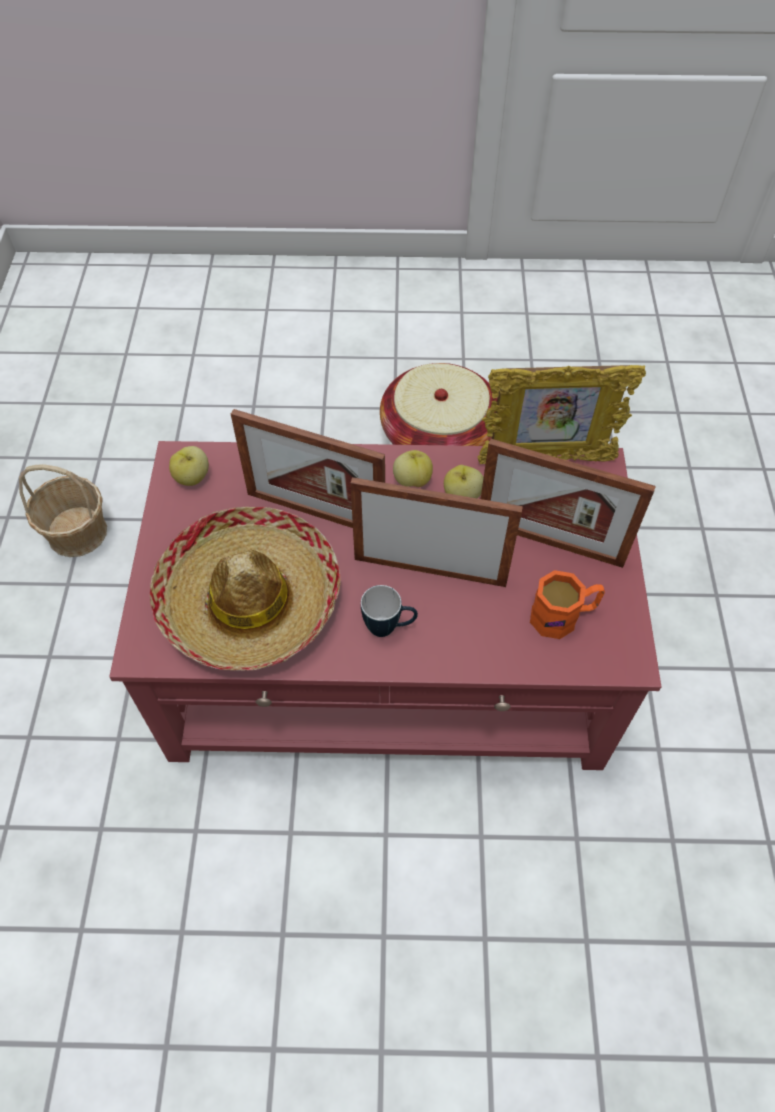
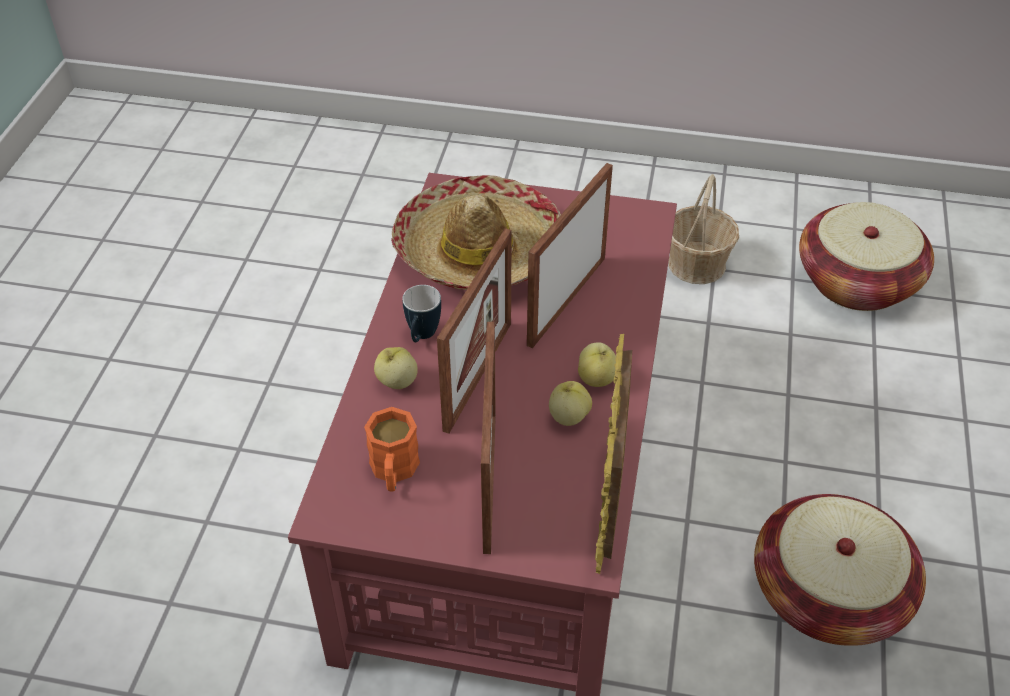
camera: 100 degrees right, 10 degrees down
apple [169,446,209,486] -> apple moved to [374,347,418,389]
picture frame [481,439,656,568] -> picture frame turned 150 degrees clockwise [481,322,496,554]
none -> basket [799,202,934,311]

